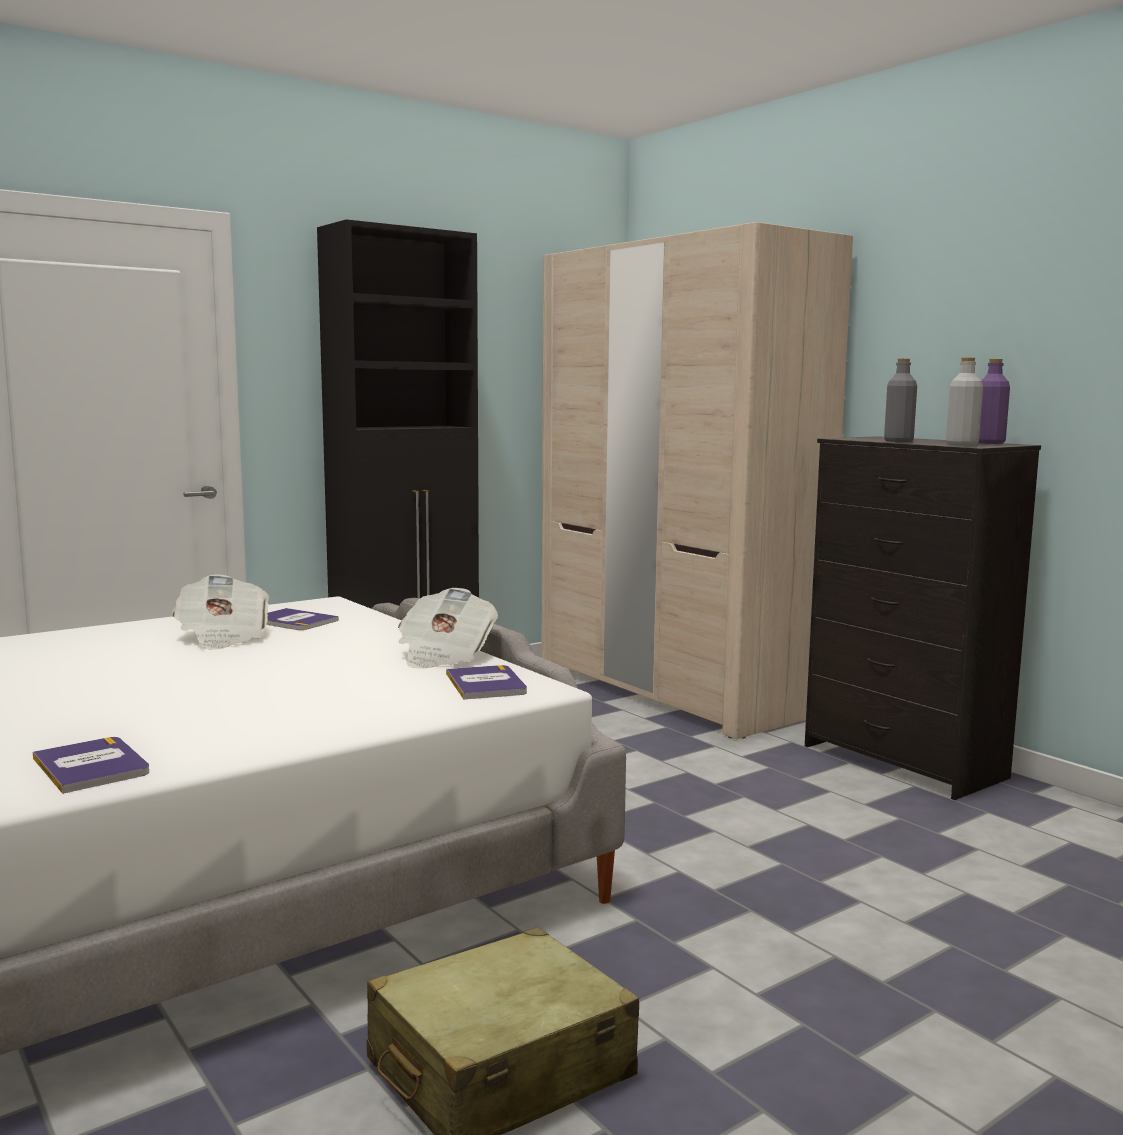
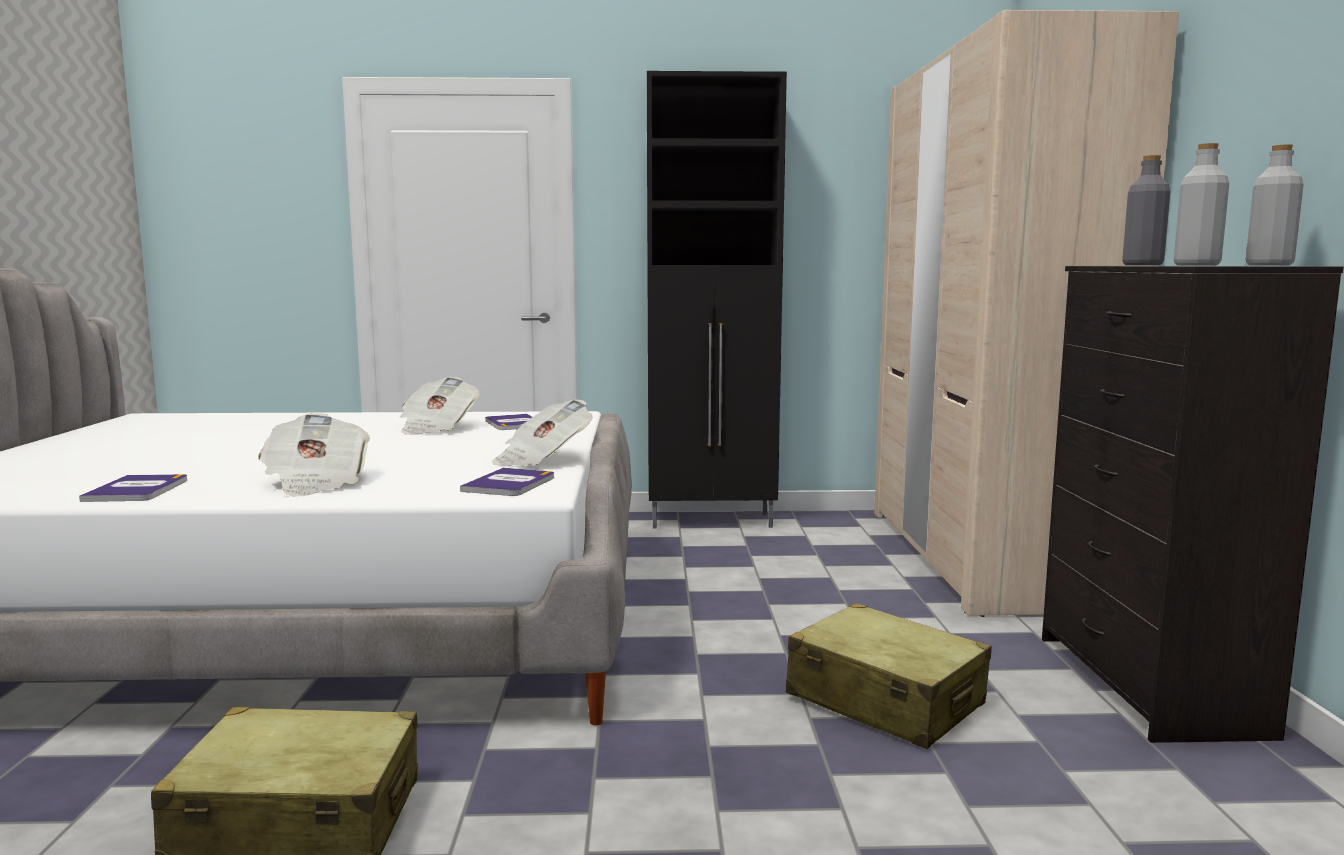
camera: 35 degrees right, 0 degrees up
purple bottle [978,359,1010,444] -> grey bottle [1246,144,1304,265]
none -> newspaper [258,413,370,497]
none -> beige suitcase [786,603,991,749]

